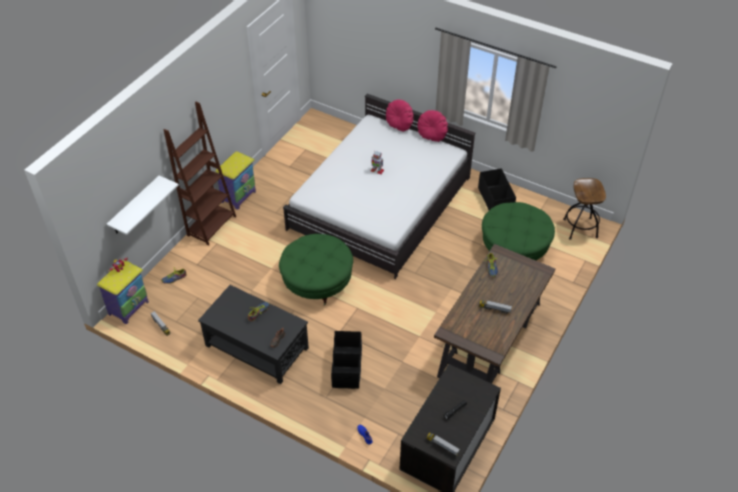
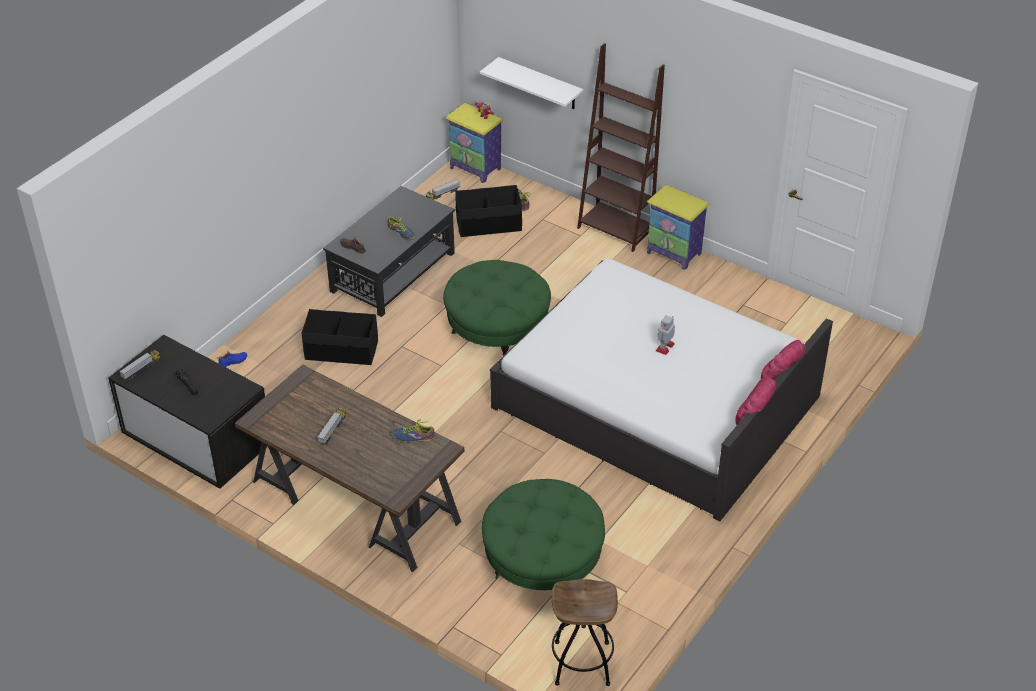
camera: 95 degrees right, 5 degrees down
black storage box [478,168,516,210] -> black storage box moved to [455,185,522,237]

